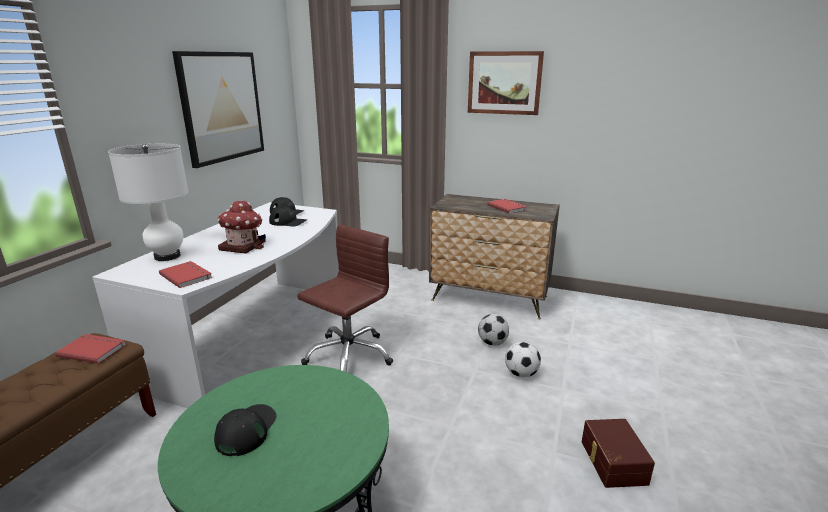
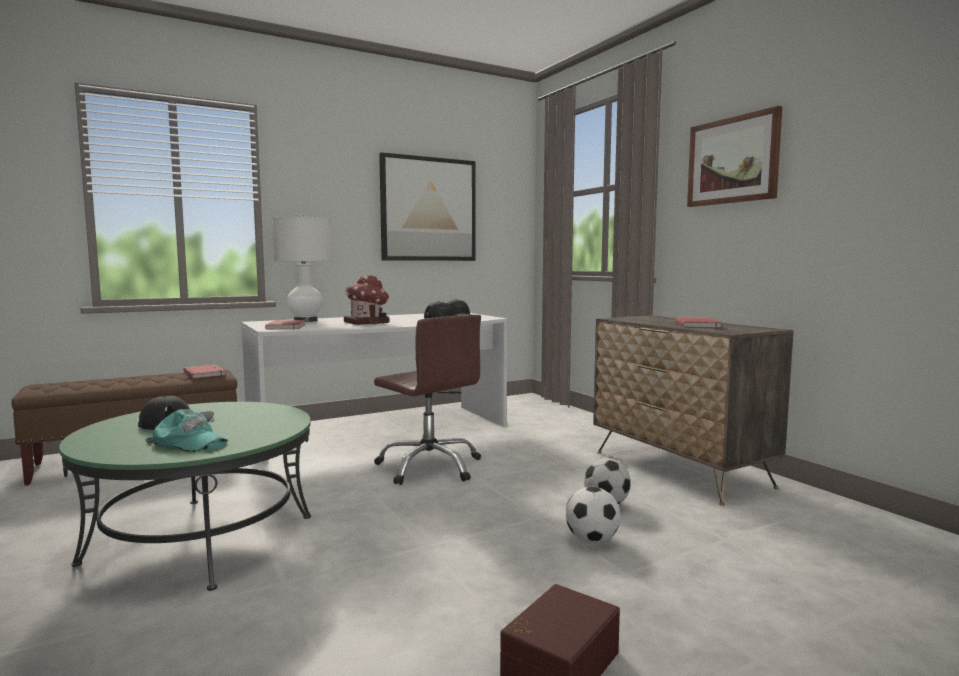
camera: 40 degrees right, 15 degrees down
brown office chair [297,225,393,372] -> brown office chair turned 60 degrees clockwise [374,315,481,485]
none -> turquoise cap [145,409,228,452]

